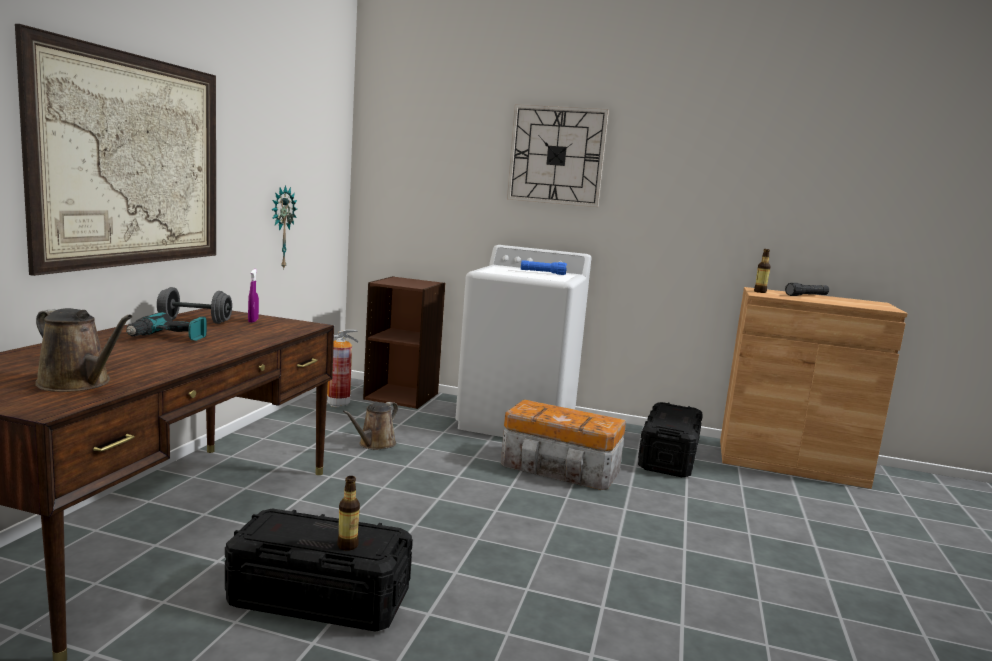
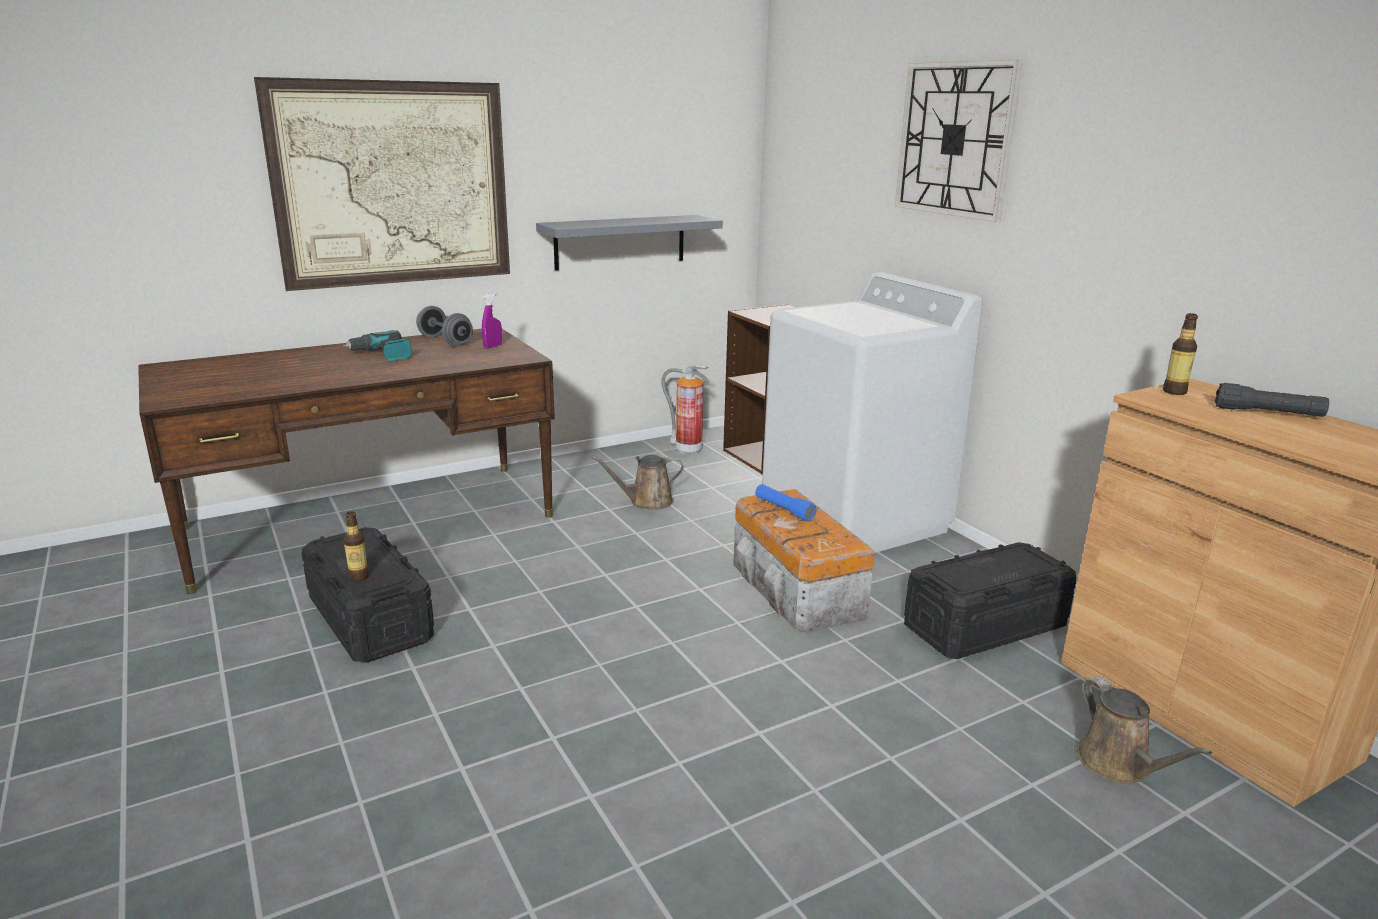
camera: 45 degrees right, 10 degrees up
brown watering can [35,308,133,392] -> brown watering can moved to [1077,676,1212,784]
wall clock [271,185,297,269] -> grey shelf [536,215,723,270]
blue flashlight [521,260,567,275] -> blue flashlight moved to [755,484,817,521]

